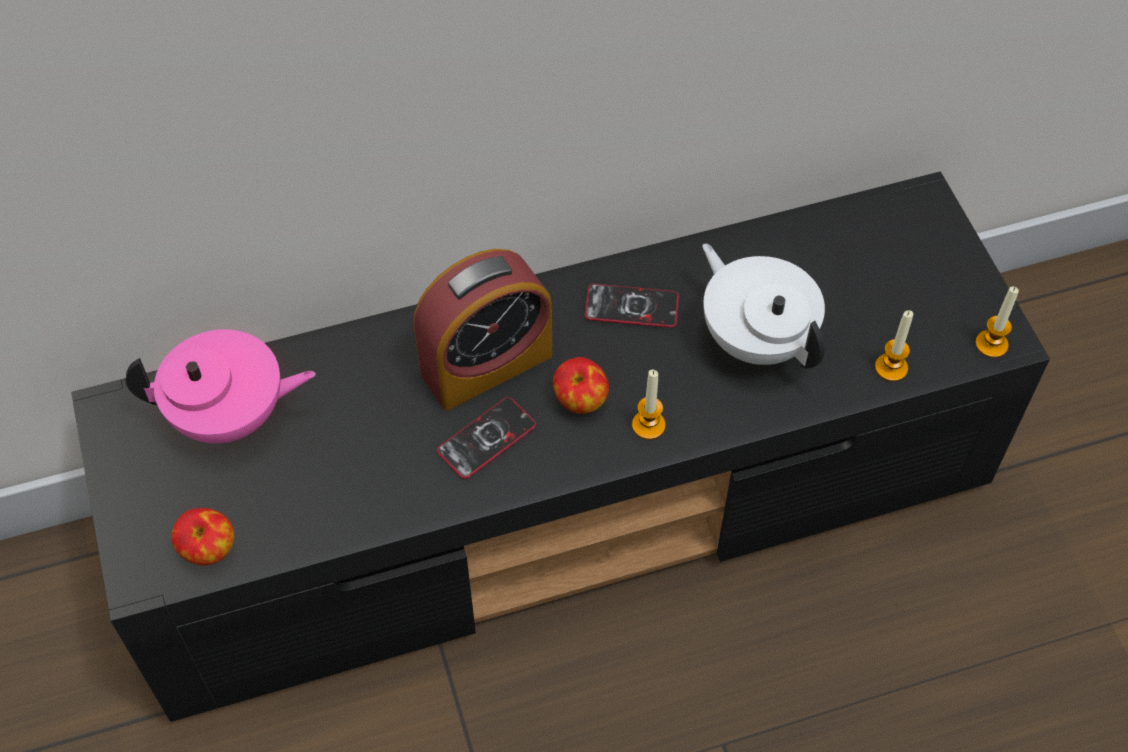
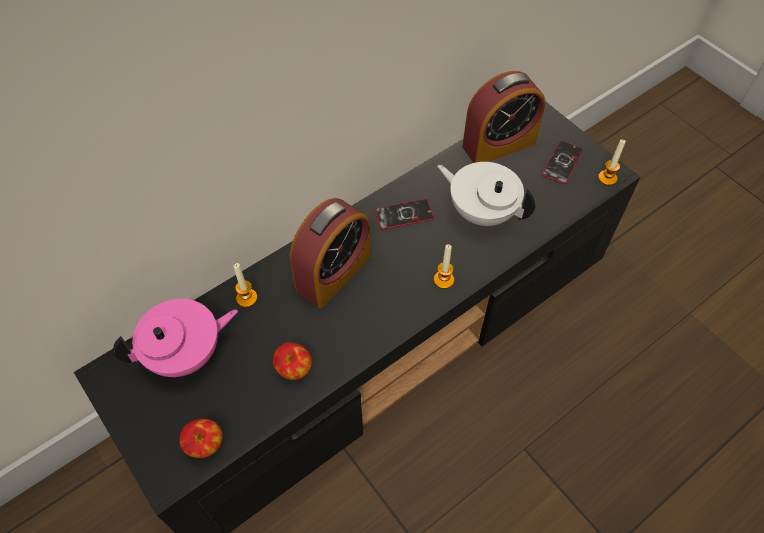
camera: 20 degrees left, 0 degrees up
phone [437,397,537,479] -> phone moved to [542,140,583,184]
apple [553,357,609,414] -> apple moved to [273,342,312,380]
candle [875,310,914,382] -> candle moved to [234,263,257,307]
none -> alarm clock [462,71,545,163]

